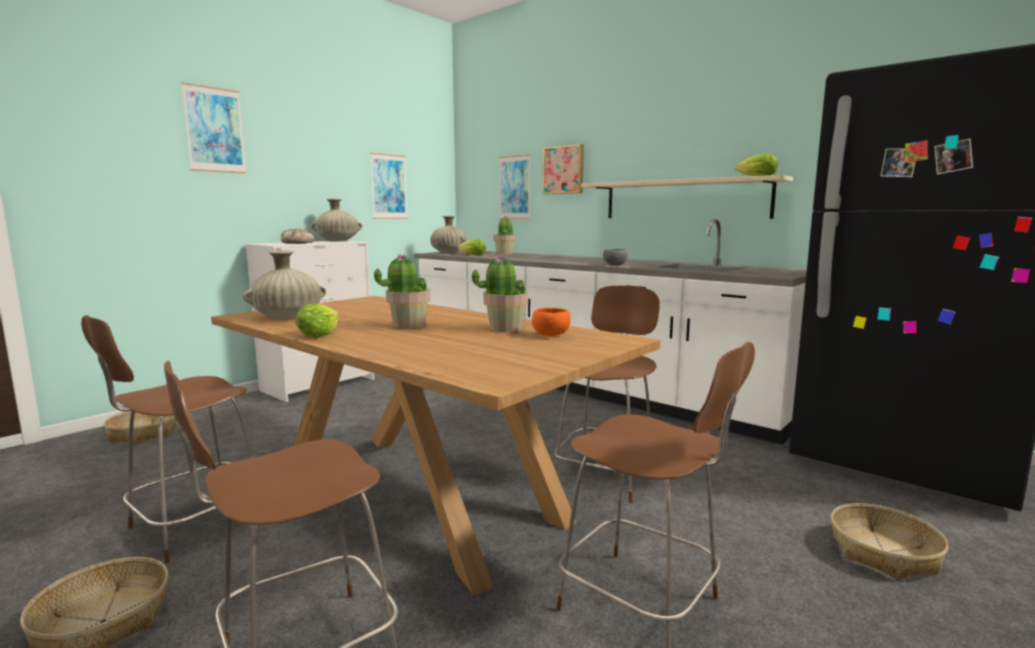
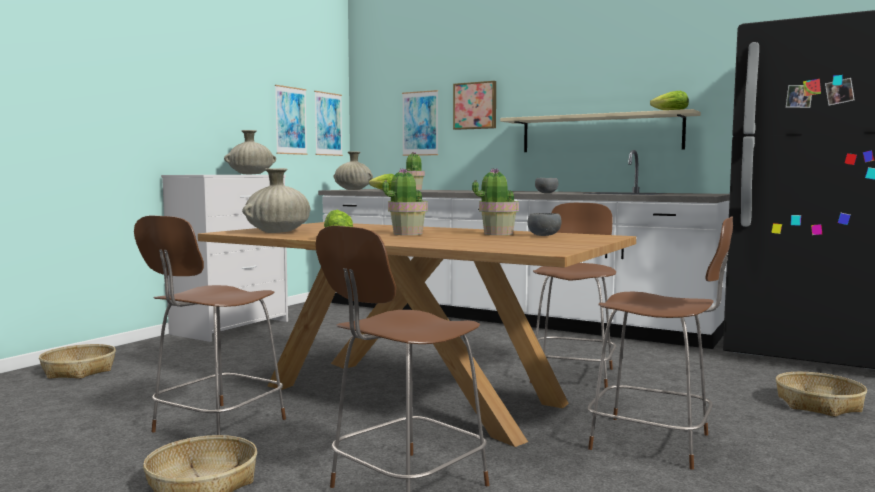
camera: 10 degrees left, 5 degrees down
picture [181,82,247,174] -> picture moved to [314,91,343,156]
bread [281,228,314,244] -> none
orange bowl [532,308,571,336] -> grey bowl [528,213,562,236]

